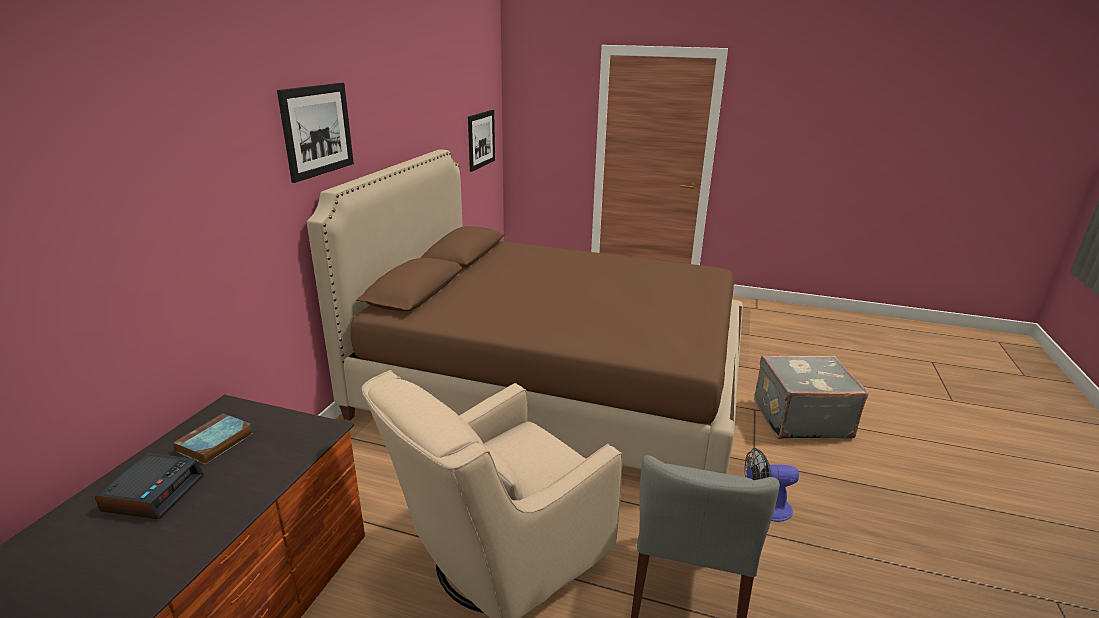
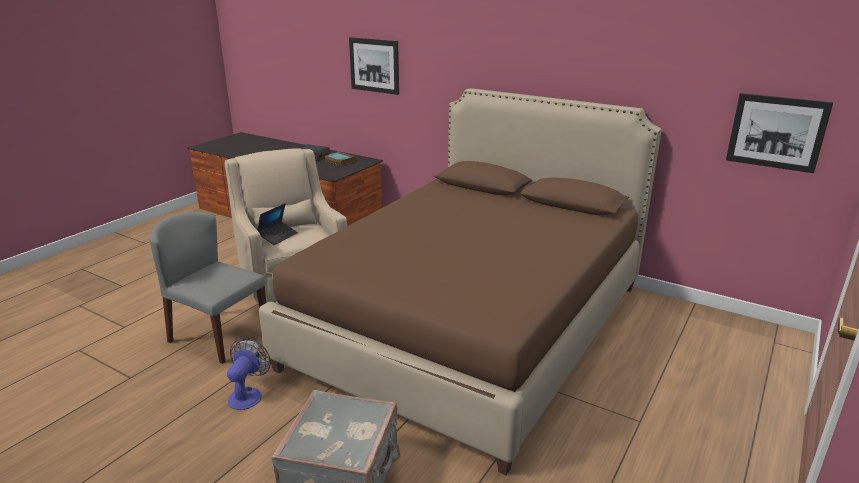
camera: 105 degrees right, 0 degrees up
picture [277,83,354,183] -> picture moved to [349,37,399,95]
none -> laptop [257,203,298,245]

